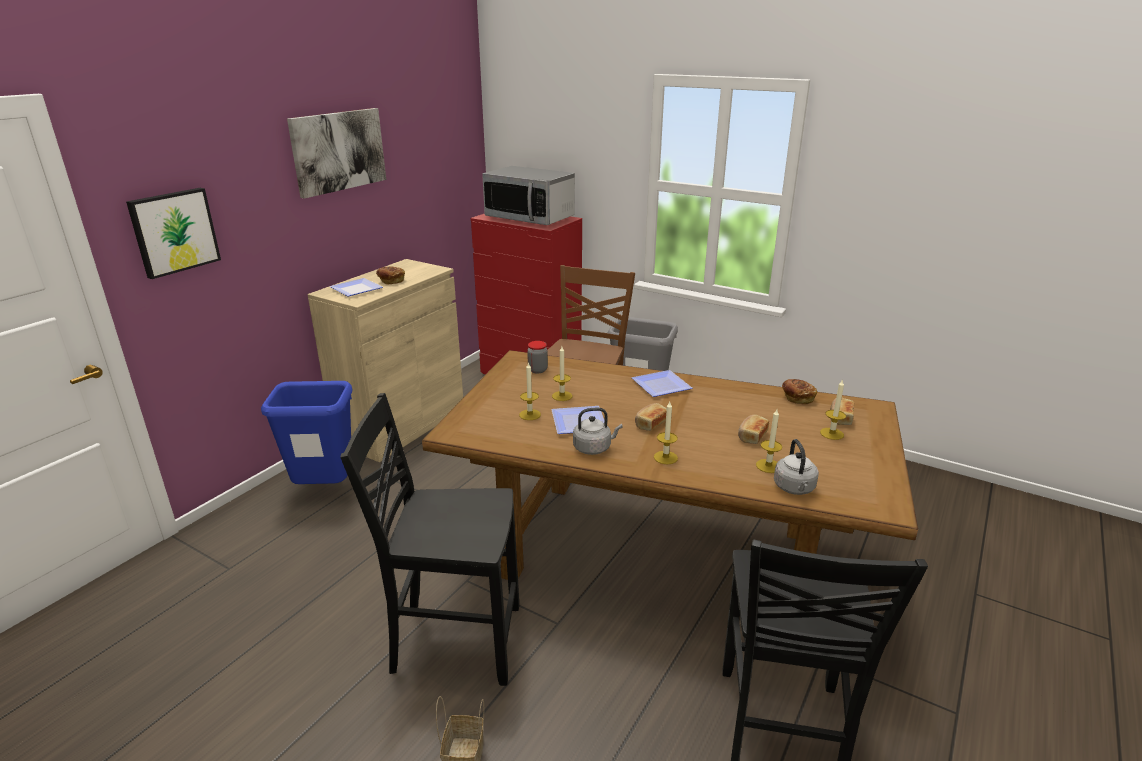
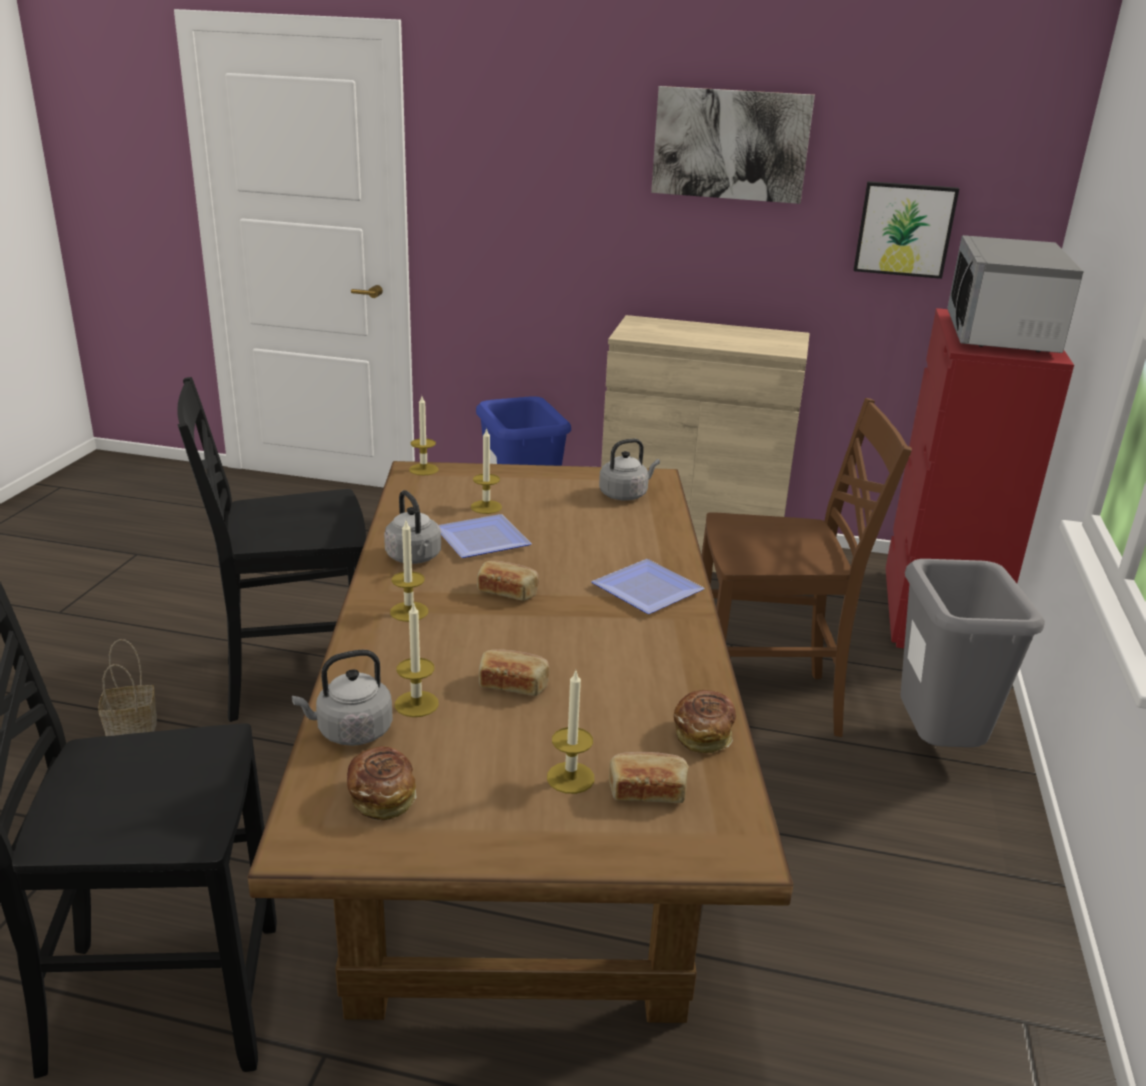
camera: 70 degrees right, 0 degrees up
picture [126,188,221,279] -> picture moved to [854,181,959,279]
plate [329,278,383,296] -> none
black chair [341,393,519,686] -> black chair turned 90 degrees counterclockwise [177,377,366,722]
bread [376,266,405,284] -> bread moved to [347,746,417,821]
jar [527,341,548,373] -> grey kettle [599,439,660,500]
candle [552,346,572,401] -> candle moved to [409,396,439,476]

